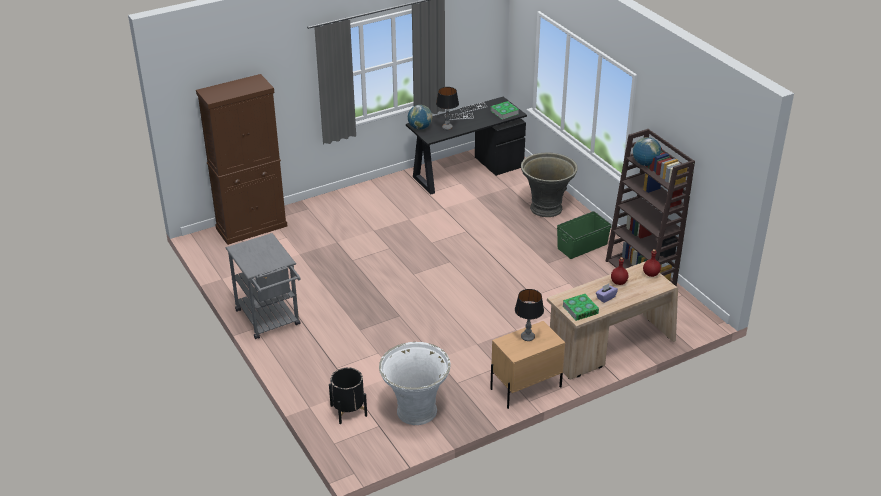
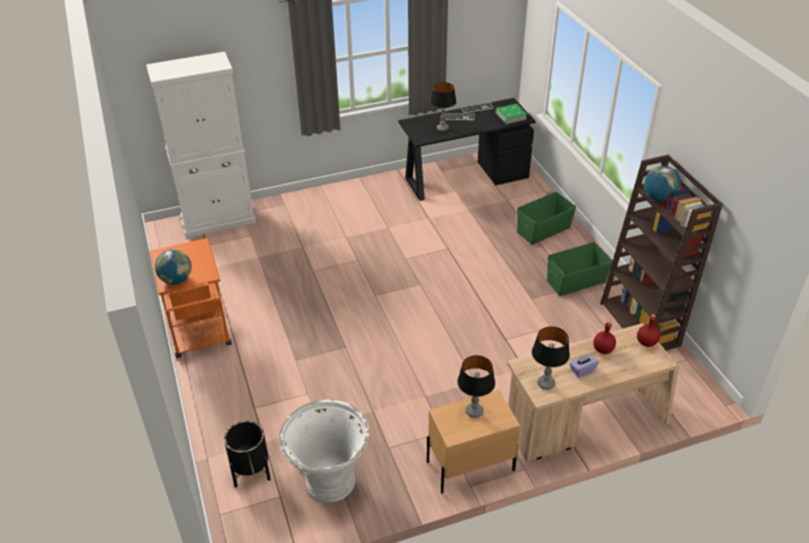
camera: 10 degrees right, 5 degrees up
brown cabinet [196,74,287,245] -> white cabinet [146,52,256,238]
grey cart [226,233,301,339] -> orange cart [150,238,232,358]
globe [408,105,432,130] -> globe moved to [155,249,192,285]
grey planter [521,152,578,217] -> green storage box [517,192,576,245]
book [563,294,599,321] -> table lamp [532,326,570,390]

